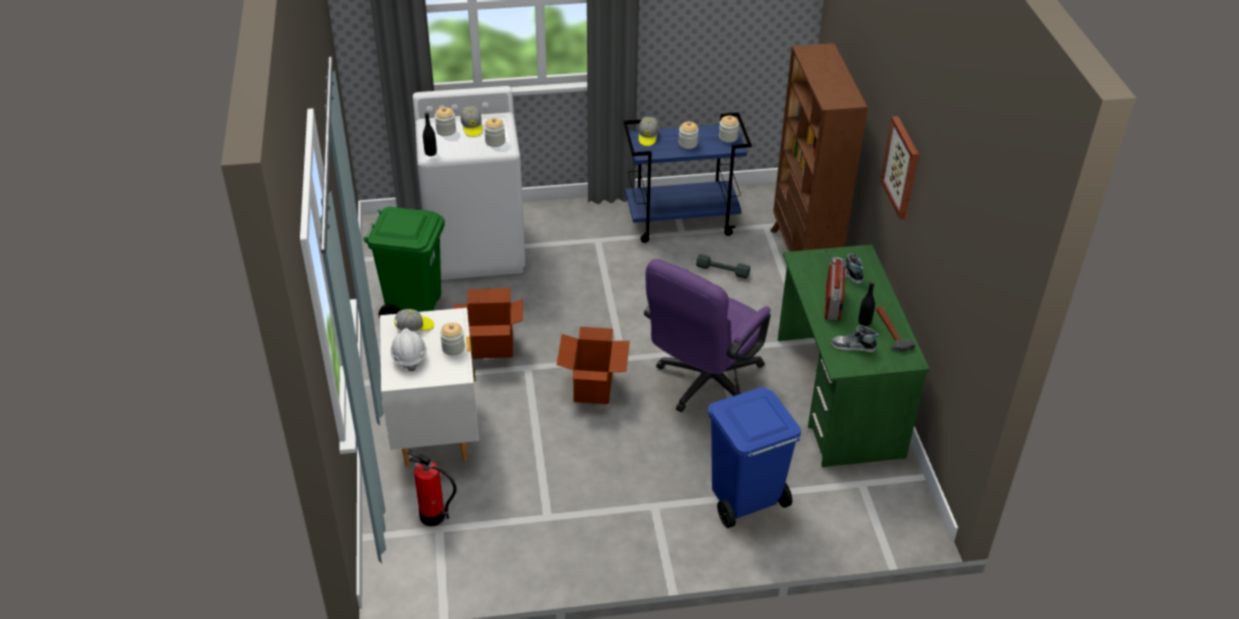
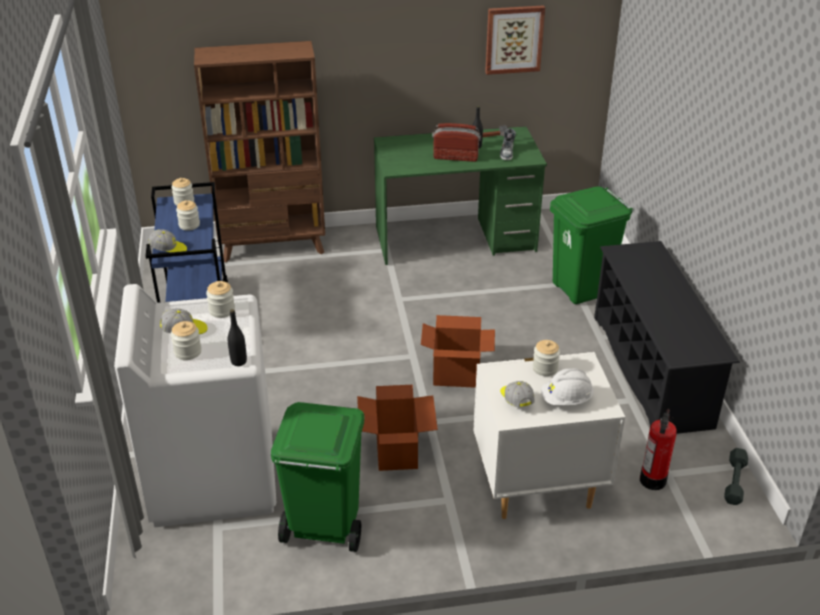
camera: 90 degrees left, 5 degrees down
purple office chair [644,259,771,412] -> none
grey dumbbell [696,254,750,279] -> grey dumbbell moved to [724,448,748,505]
blue trash can [708,387,801,528] -> green trash can [550,186,634,304]
shoe [830,253,864,284] -> none
picture [880,116,919,219] -> picture moved to [485,5,545,75]
none -> black shoe rack [594,241,740,434]

